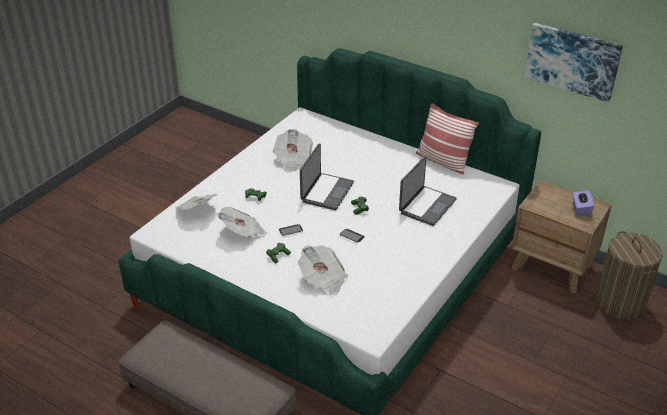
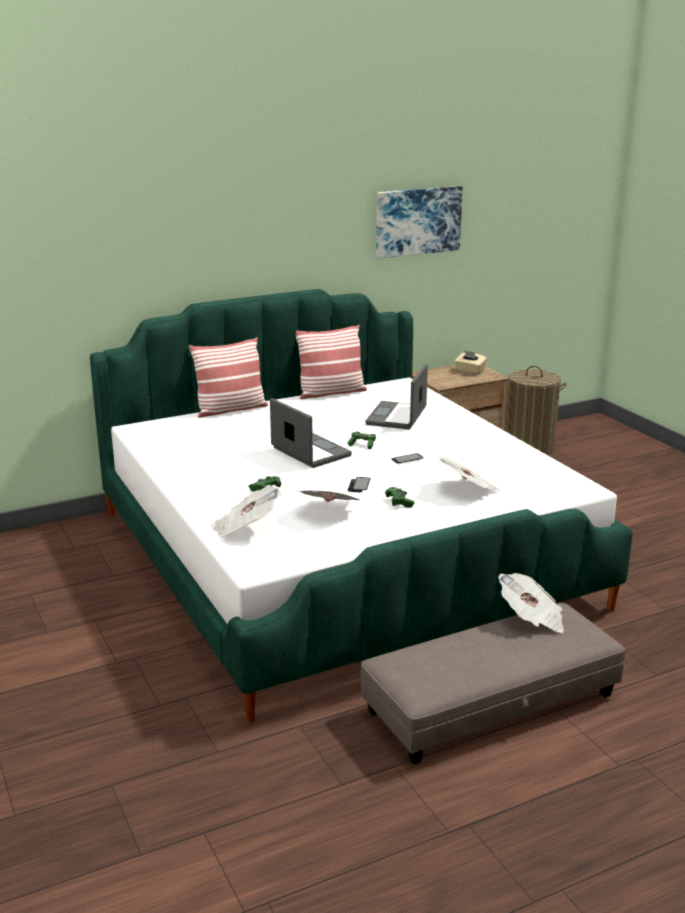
camera: 60 degrees left, 15 degrees down
newspaper [273,129,313,173] -> newspaper moved to [498,573,563,633]
laptop [399,156,457,226] -> laptop turned 135 degrees counterclockwise [365,363,428,429]
purple tissue box [573,189,594,215] -> beige tissue box [455,350,487,375]
none -> pillow [189,337,268,418]

